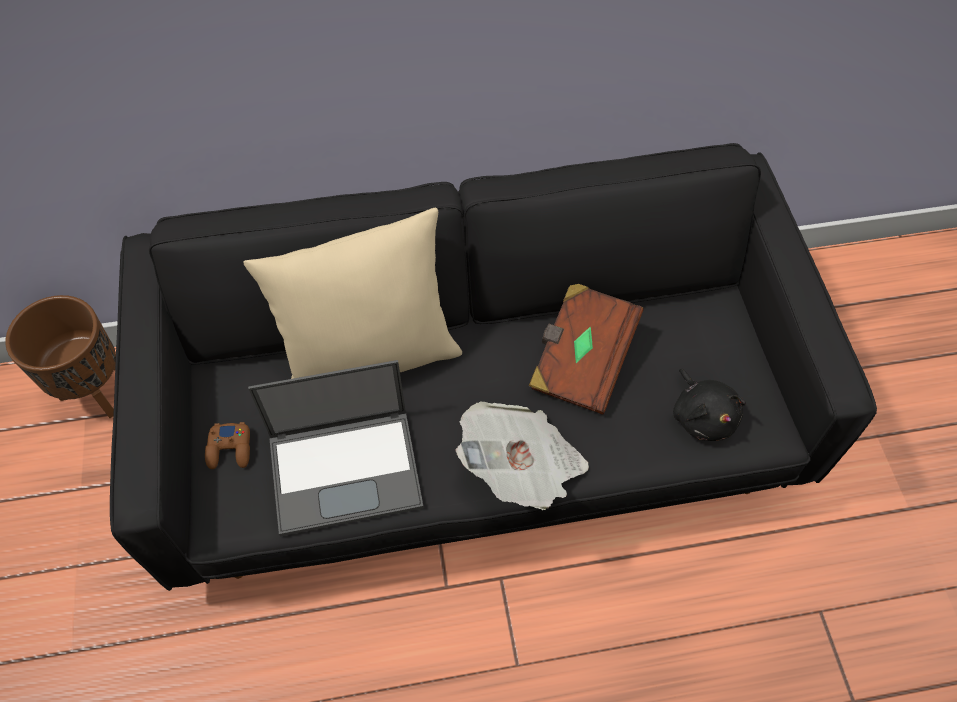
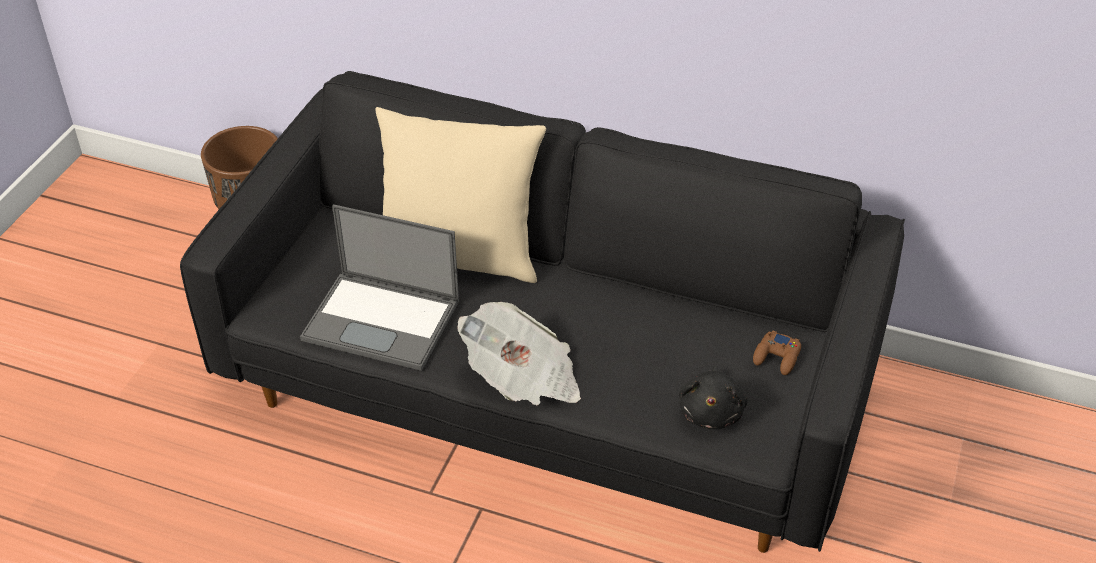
camera: 30 degrees right, 15 degrees down
brown game controller [205,422,250,469] -> brown game controller moved to [753,331,801,375]
brown book [529,284,644,414] -> none

